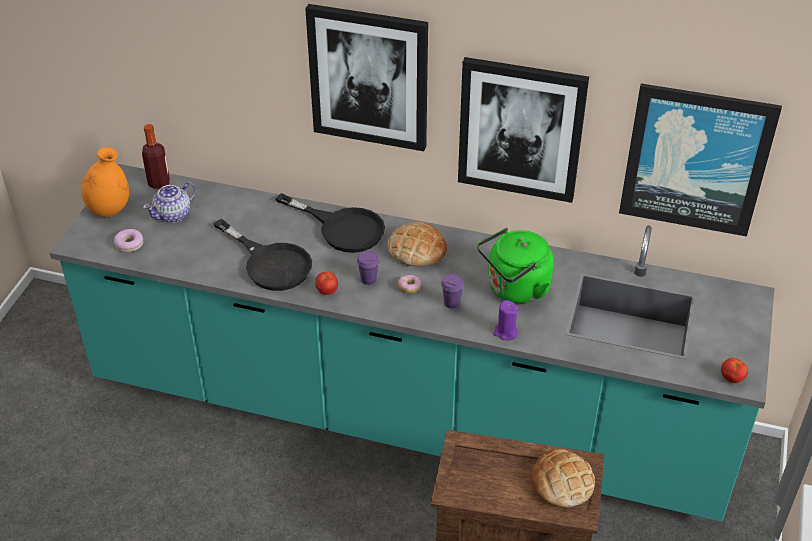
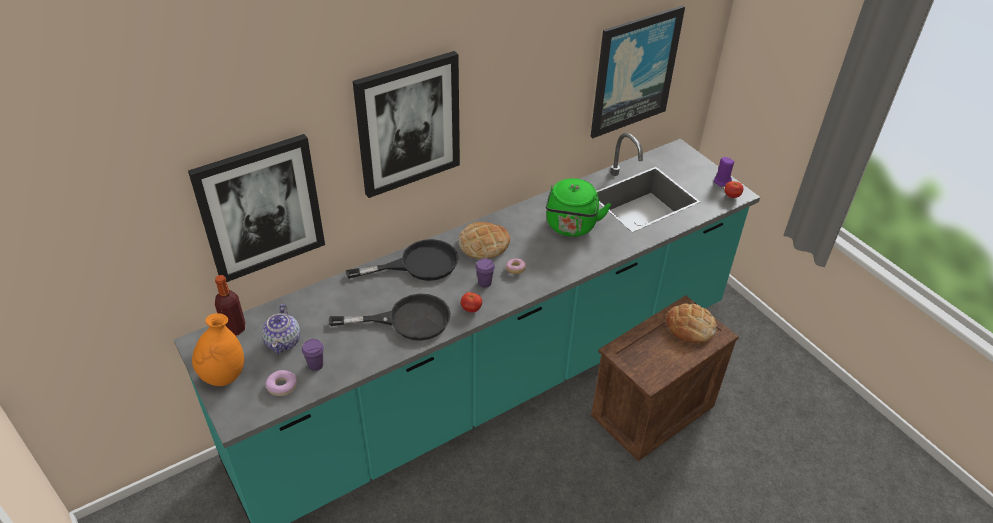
camera: 50 degrees left, 0 degrees up
purple cup [441,274,464,309] -> purple cup moved to [302,339,324,371]
picture [458,57,589,203] -> picture moved to [188,134,325,282]
purple candle [493,300,519,340] -> purple candle moved to [714,157,735,187]

